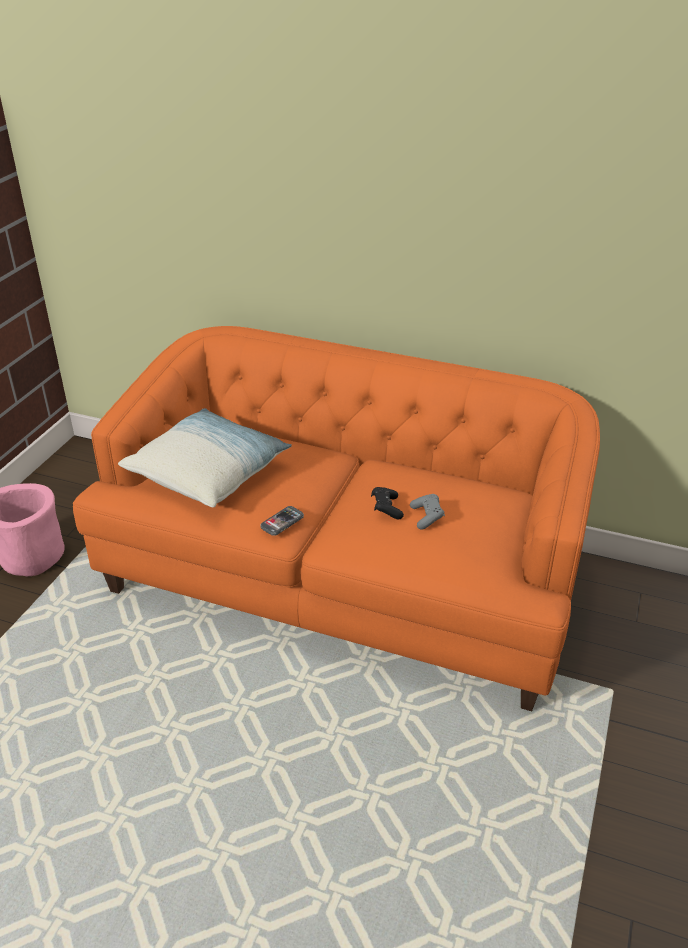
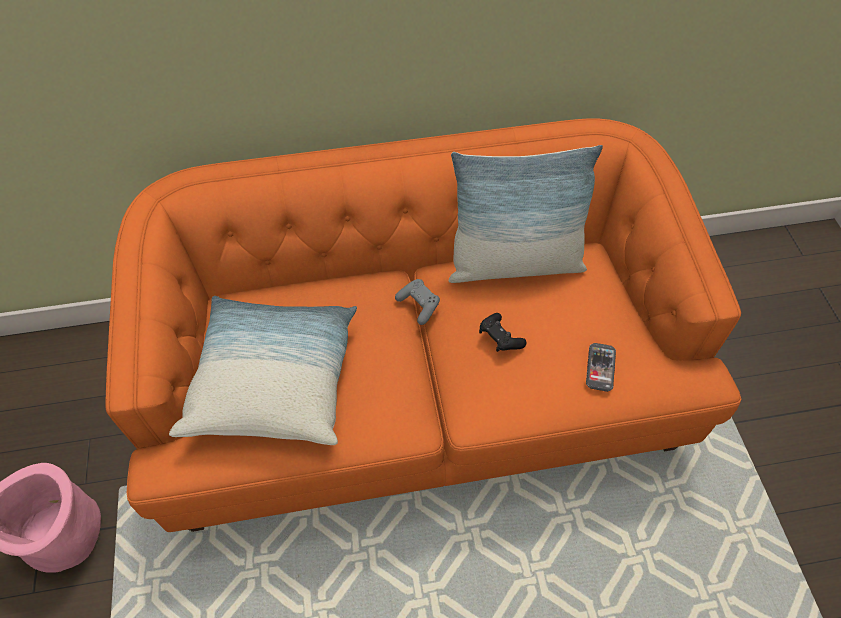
camera: 30 degrees left, 20 degrees up
phone [261,506,304,536] -> phone moved to [586,343,616,392]
grey game controller [410,494,445,530] -> grey game controller moved to [395,279,440,325]
none -> pillow [448,145,603,283]

